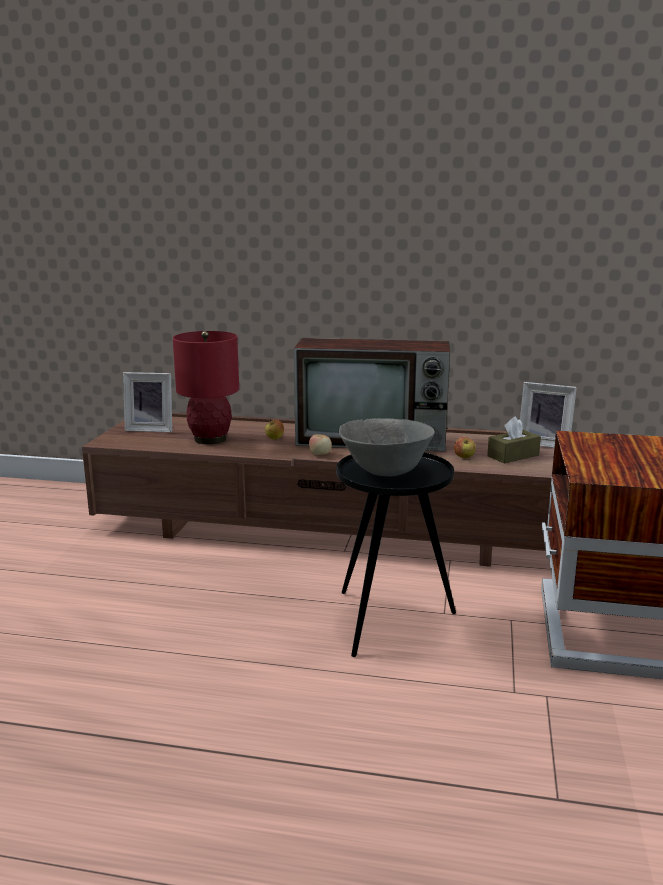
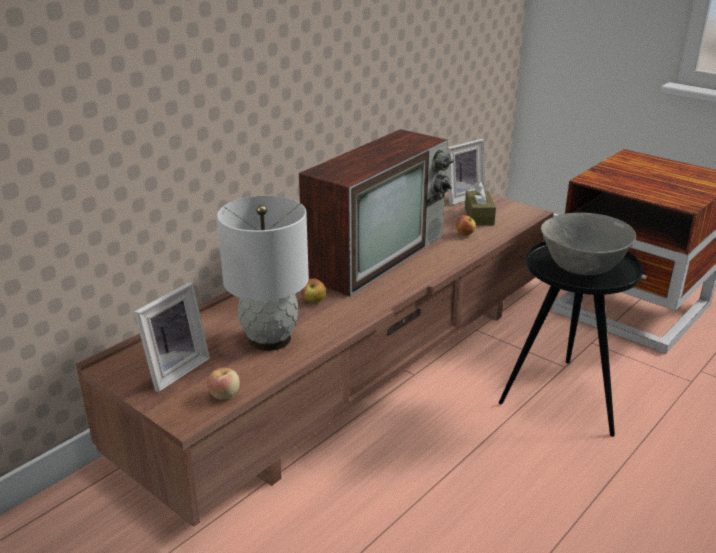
camera: 60 degrees left, 10 degrees up
red table lamp [173,331,239,444] -> white table lamp [217,196,309,351]
apple [309,434,332,455] -> apple moved to [207,368,240,400]

